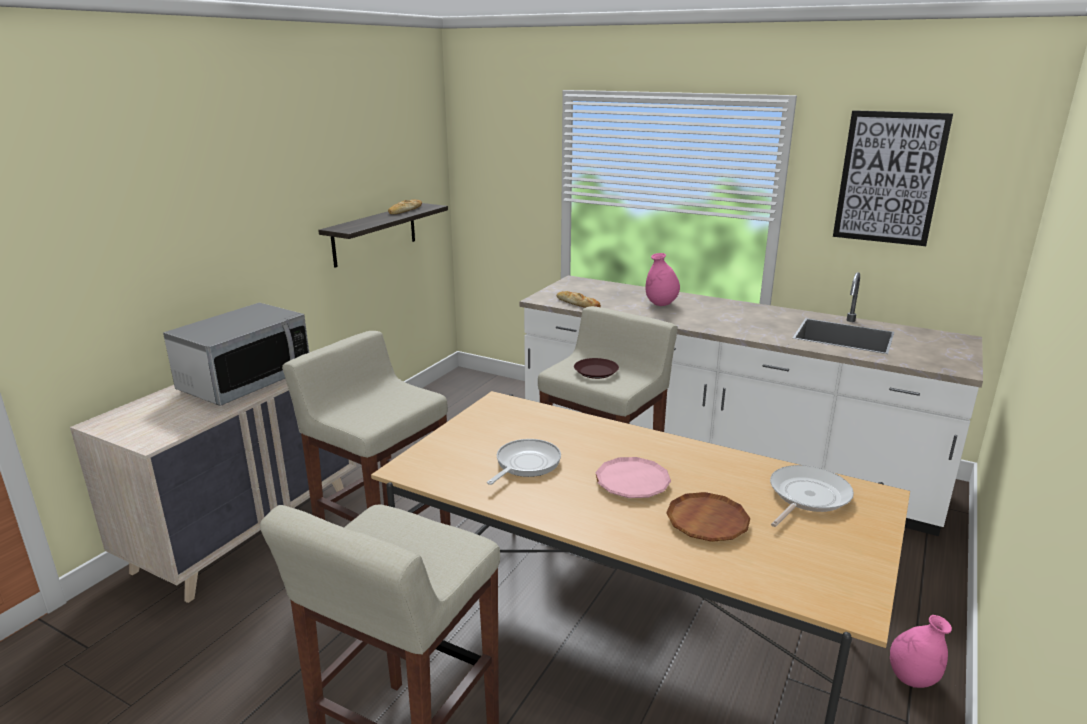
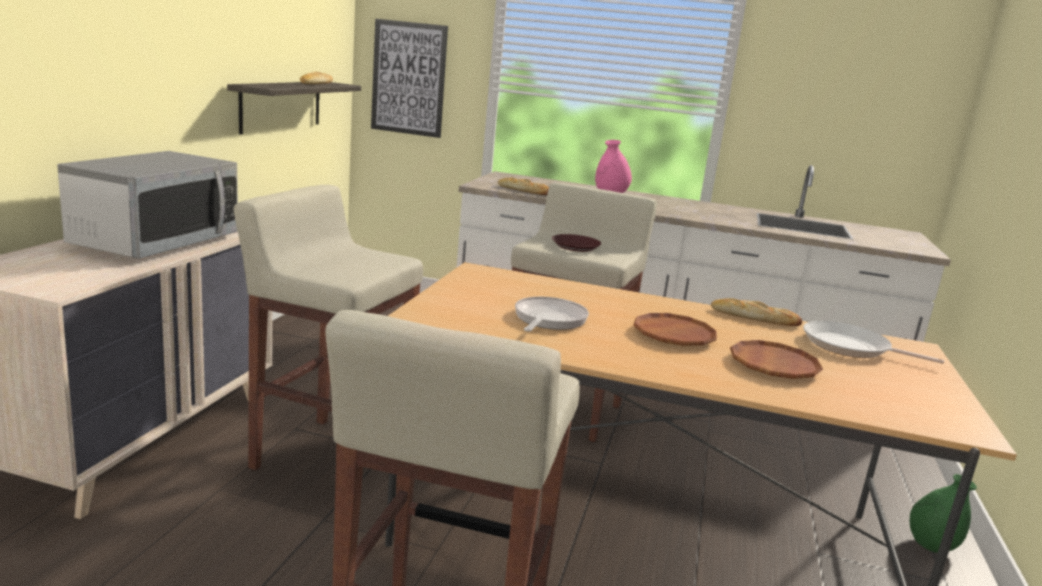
camera: 15 degrees left, 5 degrees down
pink plate [595,457,671,498] -> brown plate [634,313,717,346]
frying pan [770,465,854,527] -> frying pan turned 90 degrees counterclockwise [803,321,944,364]
picture [833,110,953,246] -> picture moved to [371,19,448,138]
pink vase [890,615,952,688] -> green vase [910,474,977,553]
none -> bread [711,298,802,326]

